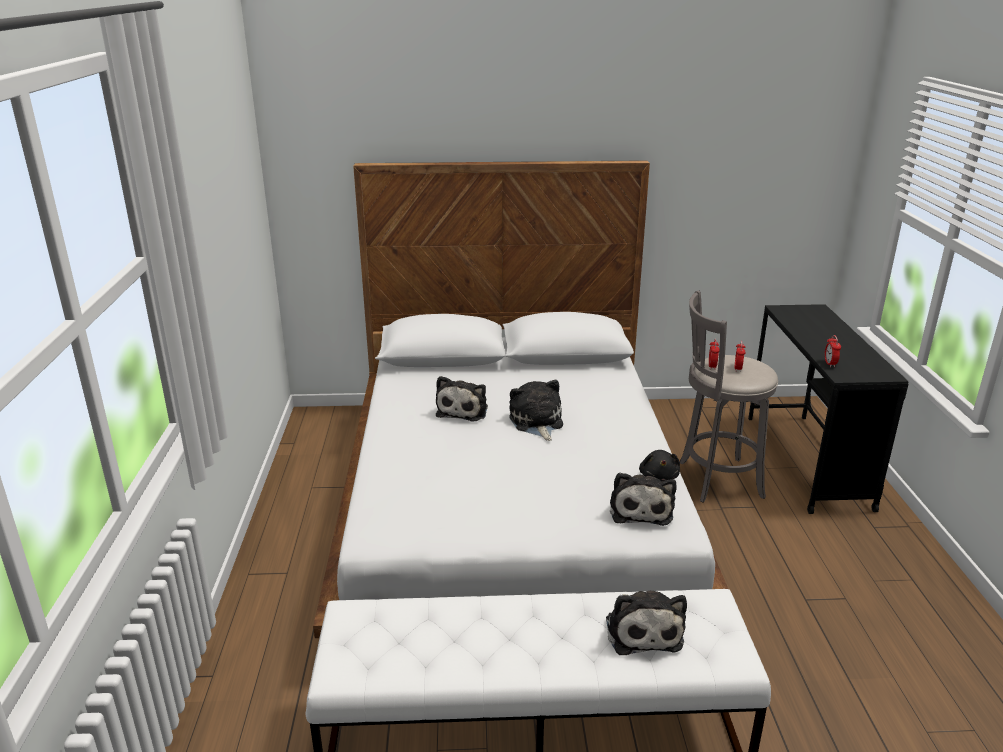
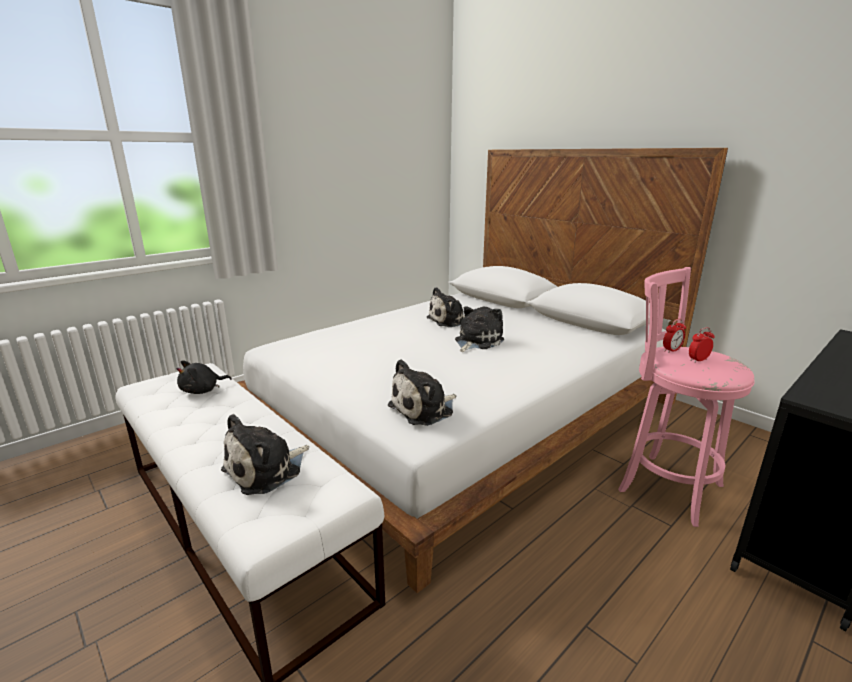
camera: 50 degrees right, 5 degrees down
black plush toy [639,450,680,481] -> black plush toy moved to [176,360,232,394]
grey stool [680,290,778,502] -> pink stool [618,267,755,527]
alarm clock [825,335,841,367] -> none

